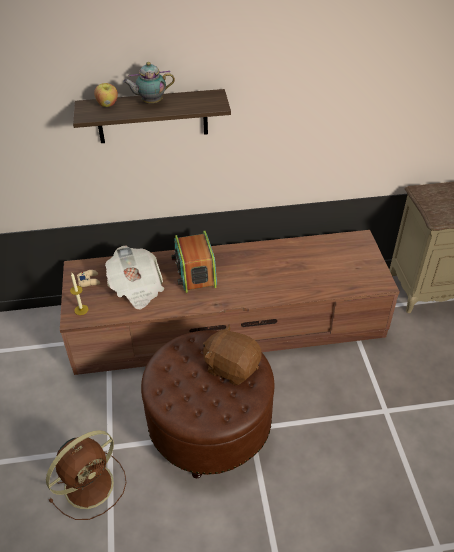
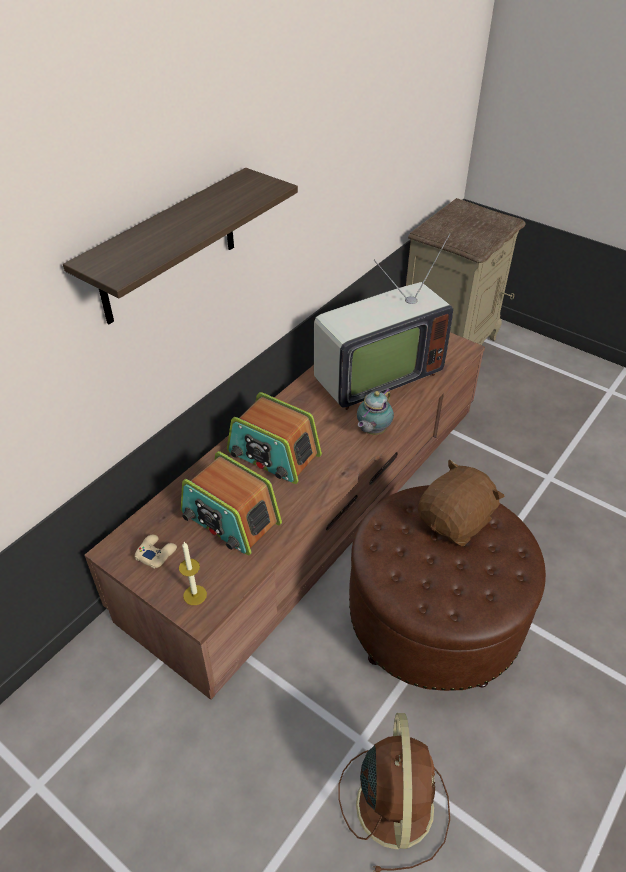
camera: 45 degrees left, 0 degrees up
apple [94,83,118,107] -> none
newspaper [105,246,164,309] -> radio [181,451,282,556]
teapot [123,62,175,103] -> teapot moved to [357,389,394,435]
brown plush toy [203,324,261,385] -> brown plush toy turned 150 degrees clockwise [418,459,505,546]
none -> television [314,233,453,410]

